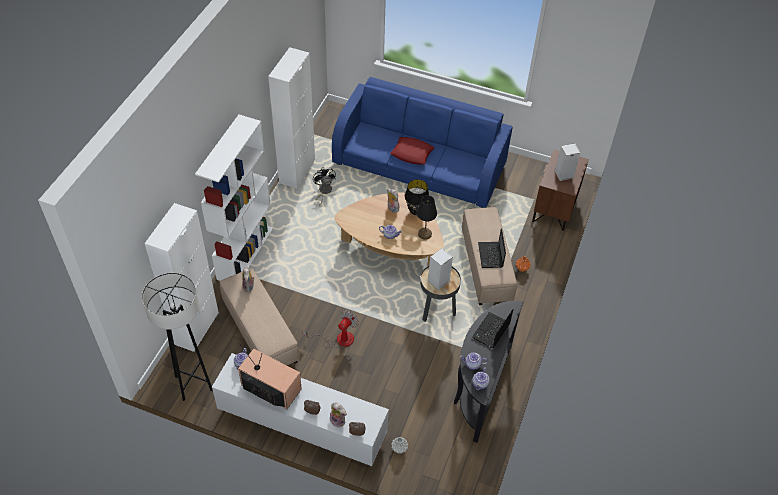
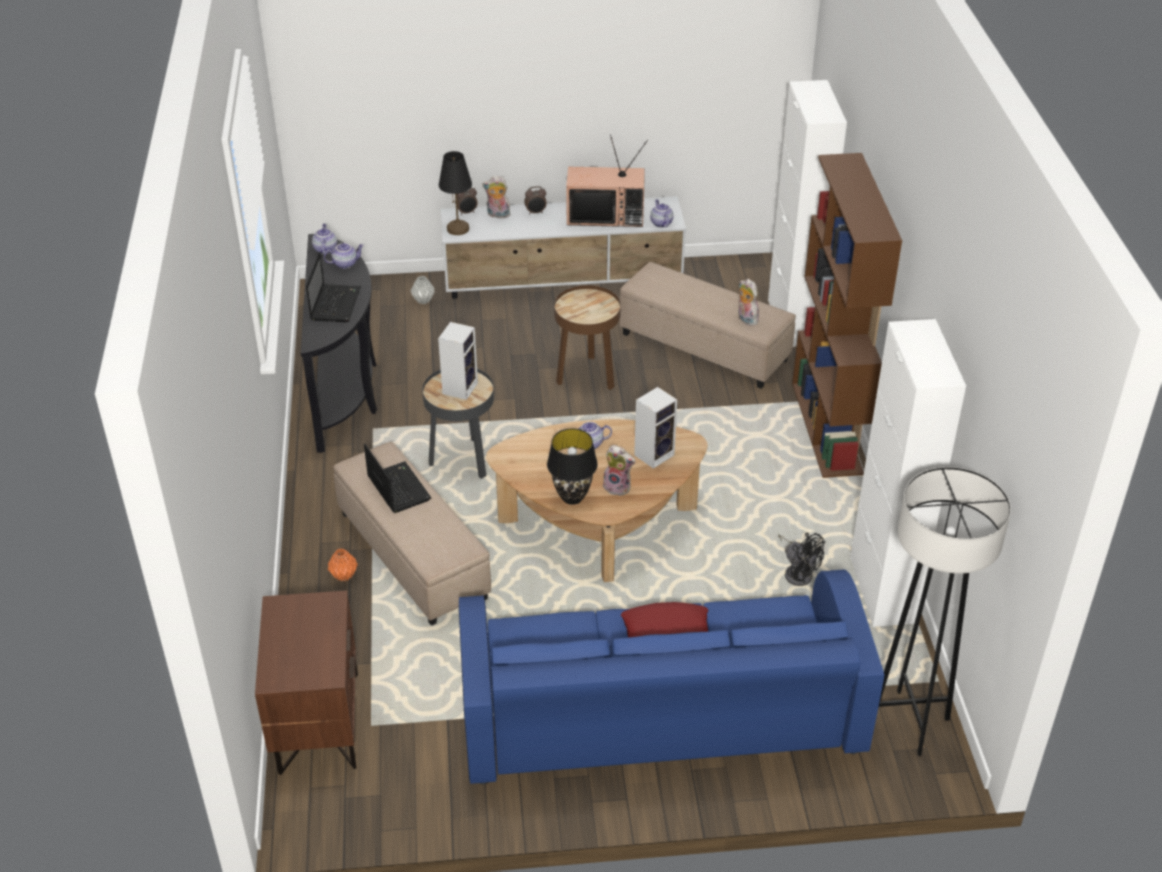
camera: 155 degrees right, 10 degrees down
grey floor lamp [142,273,213,401] -> grey floor lamp moved to [878,467,1011,756]
white bookcase [195,115,273,281] -> brown bookcase [792,153,902,478]
fan [303,310,359,348] -> brown side table [554,285,621,390]
black table lamp [417,195,437,240] -> black table lamp moved to [439,151,472,235]
speaker [555,143,580,181] -> speaker moved to [634,387,677,469]

